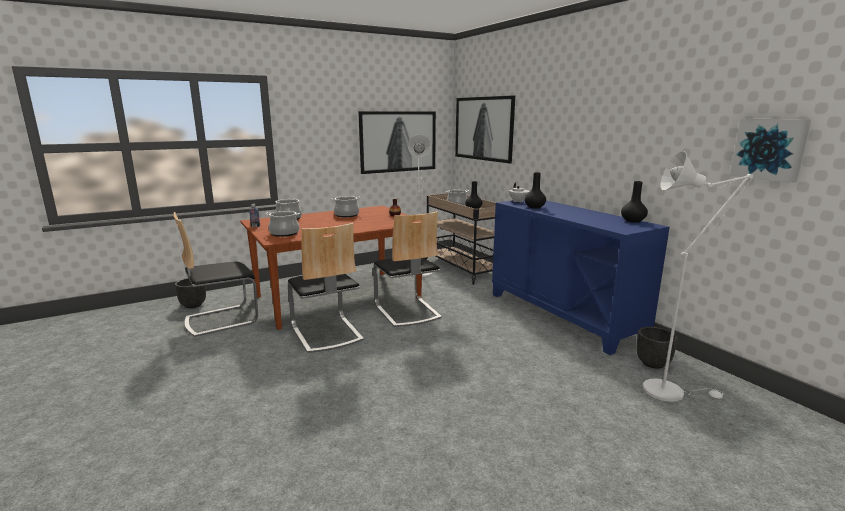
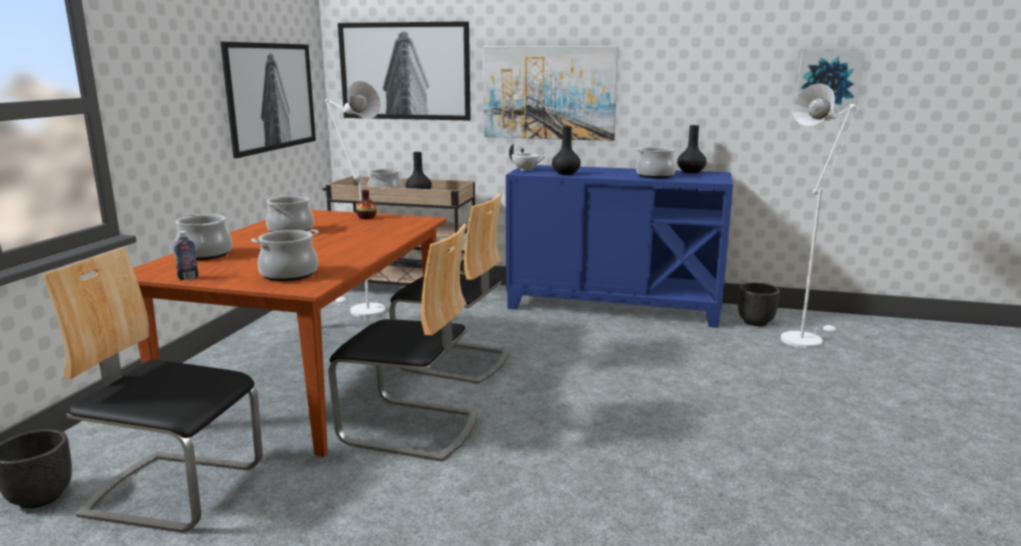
camera: 45 degrees left, 0 degrees up
chair [174,212,258,337] -> chair turned 90 degrees clockwise [42,246,263,533]
none -> picture [483,46,618,141]
none -> cooking pot [635,147,679,178]

